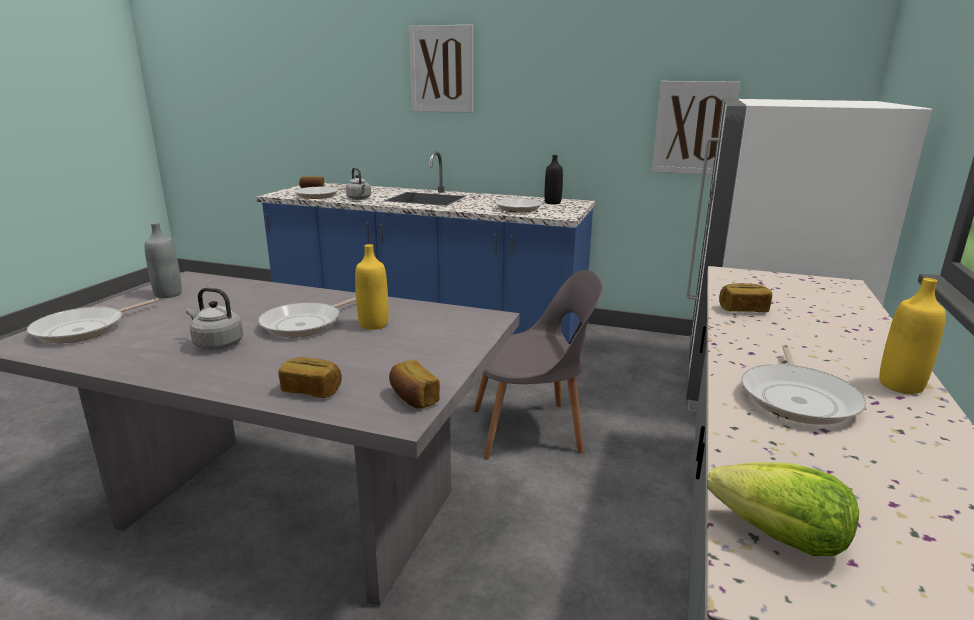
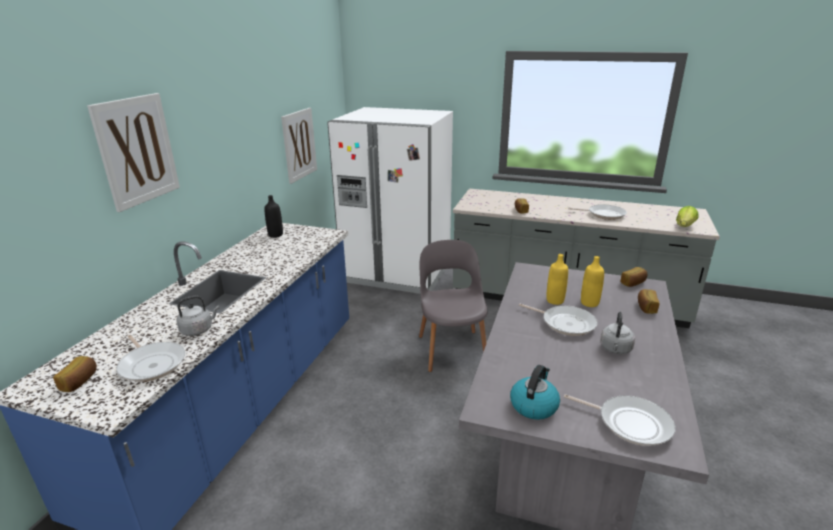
camera: 90 degrees left, 5 degrees up
grey bottle [145,222,182,298] -> kettle [510,365,560,420]
frying pan [495,195,542,212] -> none
yellow bottle [879,278,946,394] -> yellow bottle moved to [581,256,604,307]

